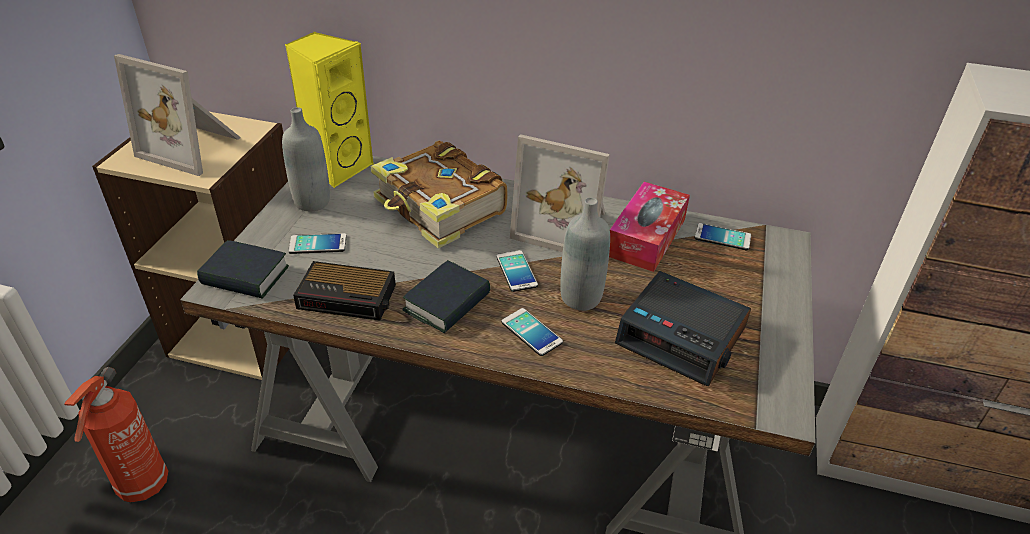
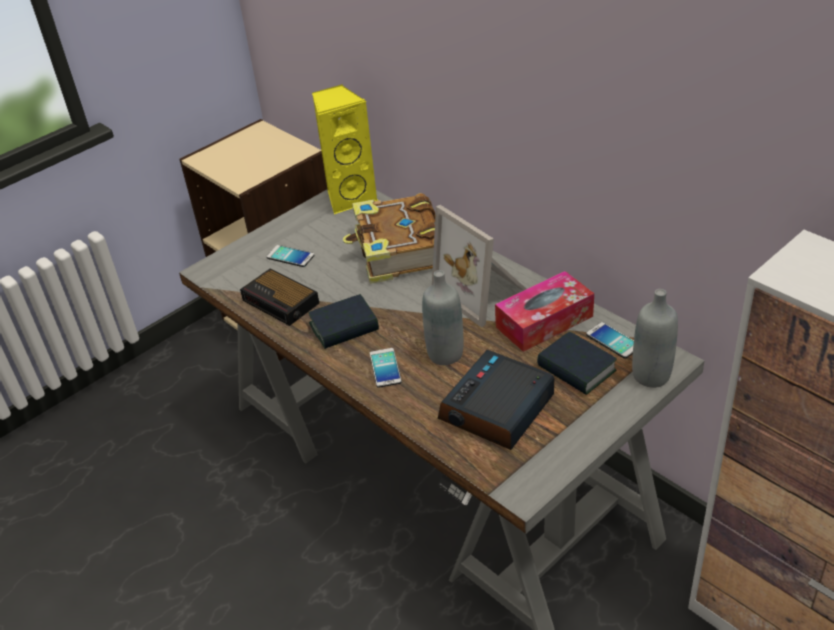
camera: 35 degrees right, 0 degrees up
fire extinguisher [64,367,168,503] -> none
picture frame [114,54,241,176] -> none
book [197,240,289,299] -> book moved to [537,331,617,395]
grey bottle [282,107,330,211] -> grey bottle moved to [632,289,678,388]
phone [497,250,538,292] -> none
alarm clock [615,271,751,386] -> alarm clock turned 60 degrees clockwise [438,350,554,450]

